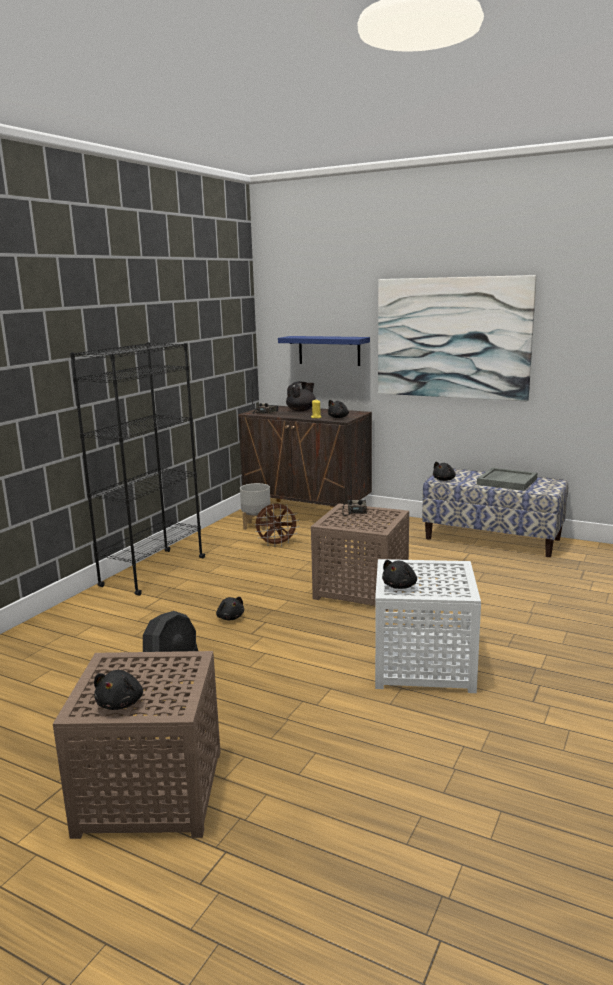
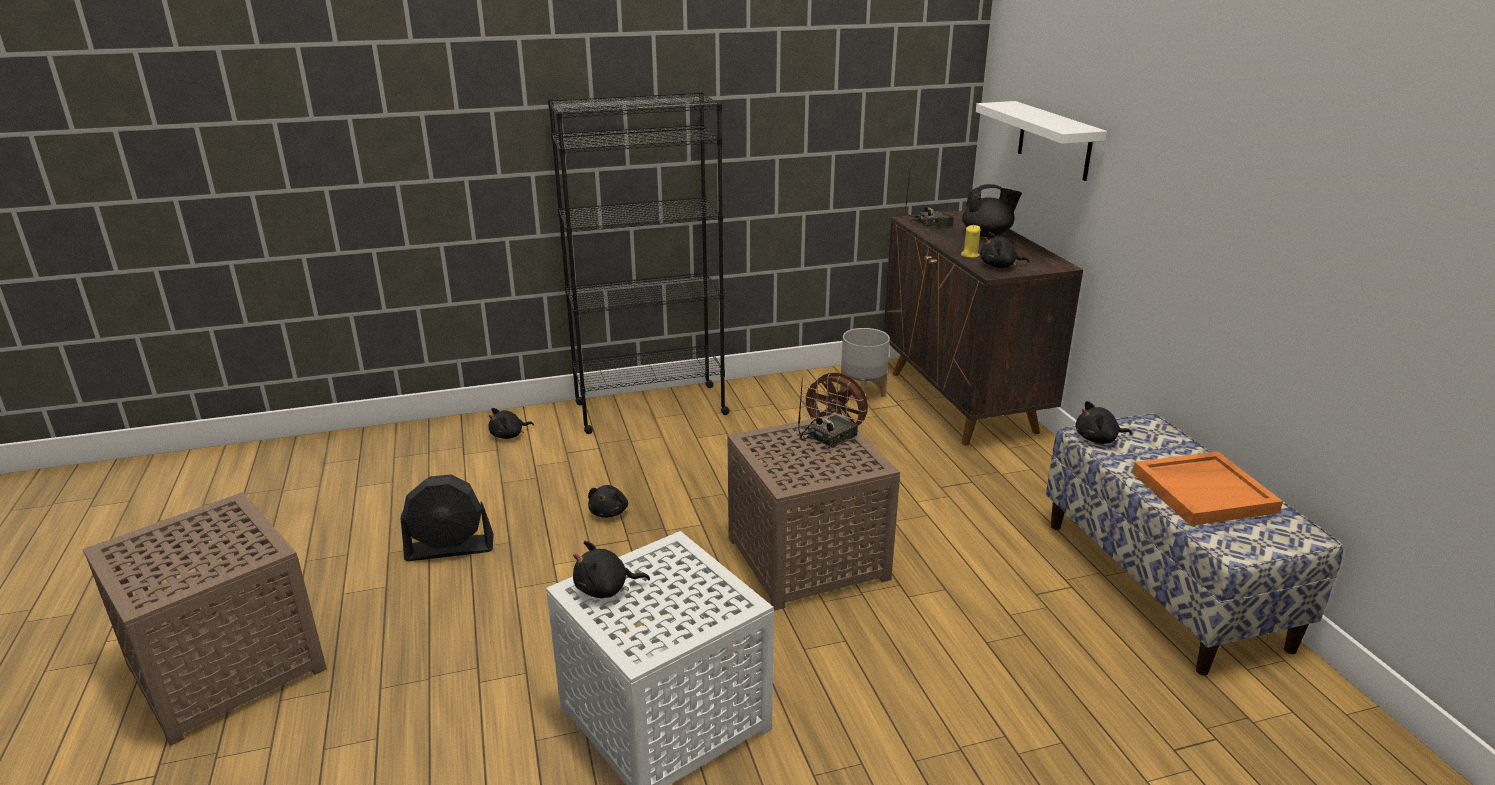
camera: 45 degrees right, 10 degrees up
black plush toy [94,670,143,710] -> black plush toy moved to [488,408,534,439]
blue shelf [278,336,370,366] -> white shelf [976,101,1107,181]
picture [378,275,537,401] -> none
grey tray [477,468,537,491] -> orange tray [1132,452,1283,526]

